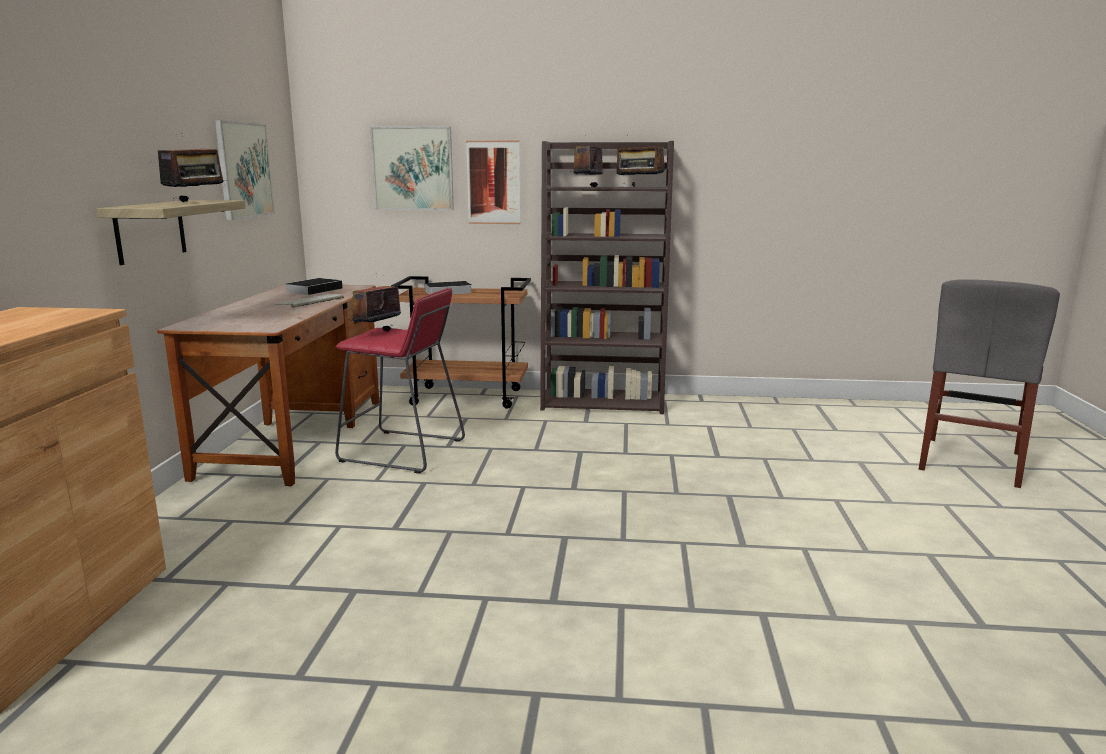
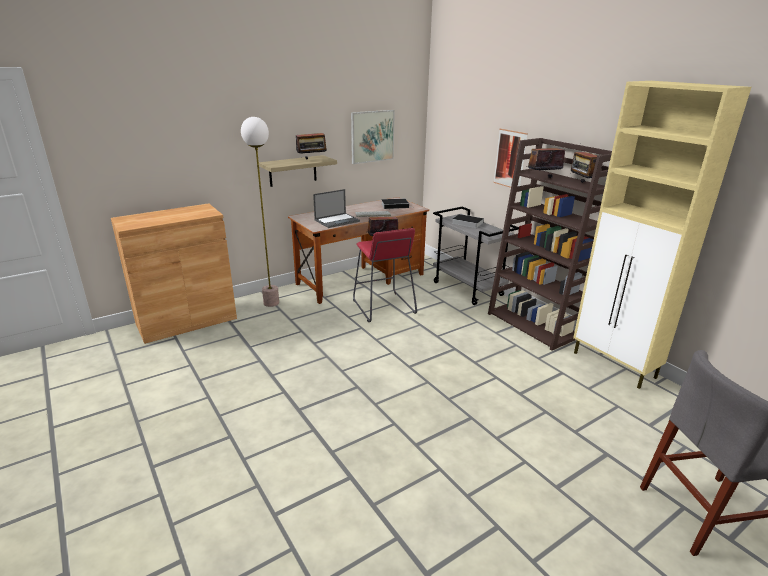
camera: 50 degrees right, 10 degrees up
picture [370,127,454,210] -> none
brown cart [391,276,531,409] -> grey cart [433,207,519,305]
none -> floor lamp [241,117,279,307]
none -> laptop [313,189,360,228]
none -> beige cabinet [573,81,751,389]

